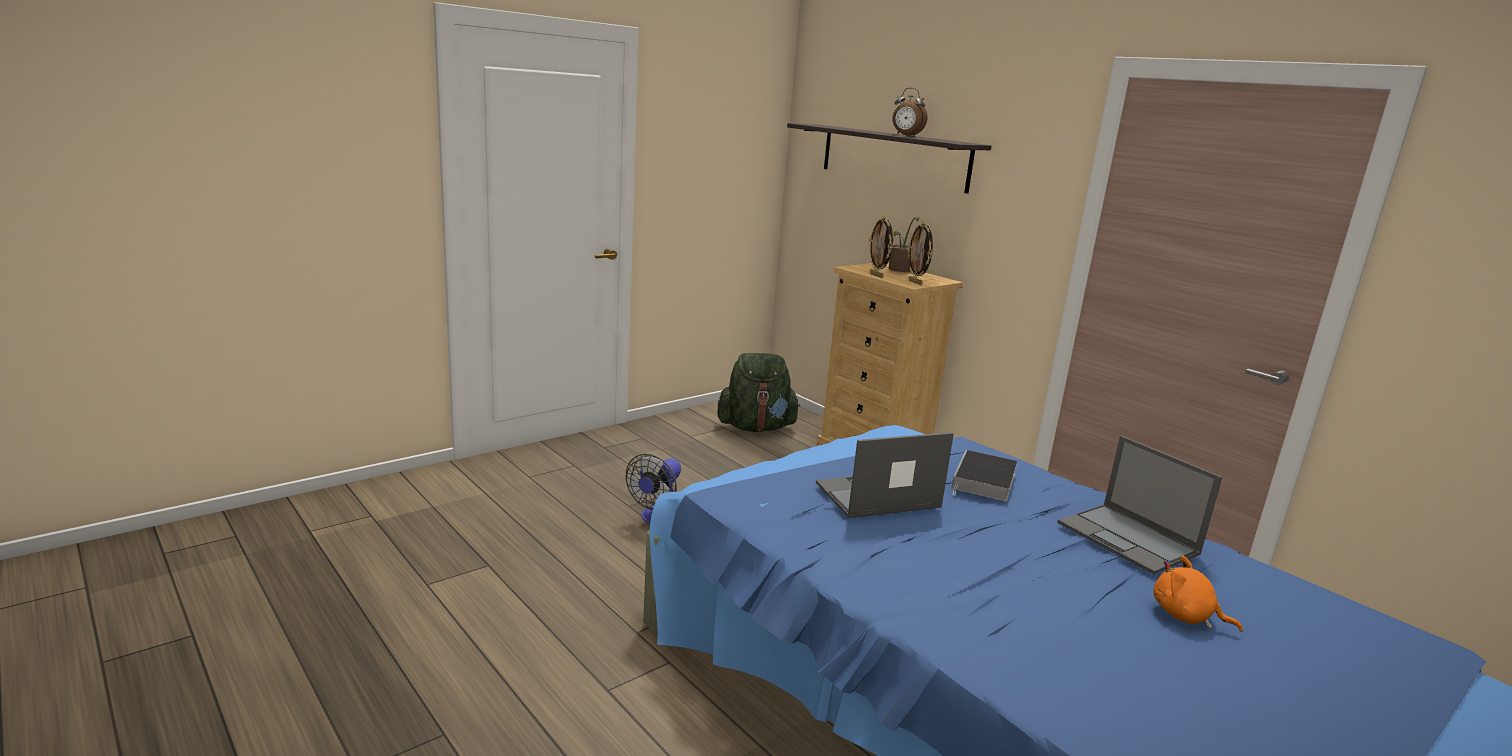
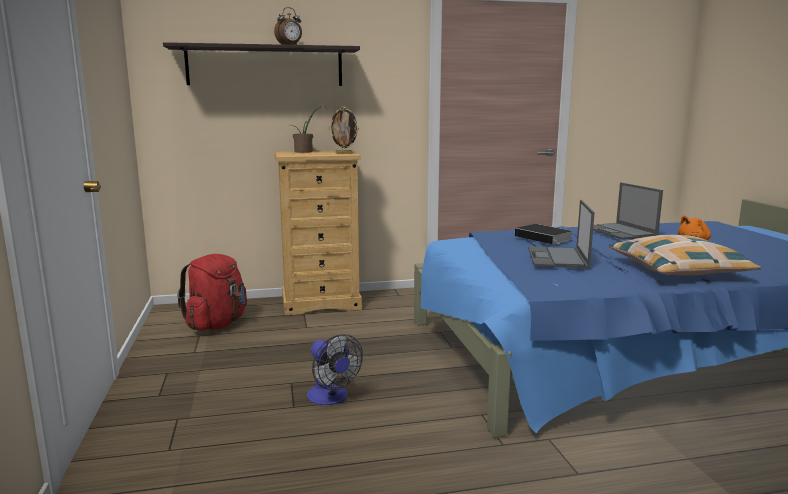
camera: 60 degrees left, 5 degrees down
green backpack [717,353,801,432] -> red backpack [177,254,247,330]
picture frame [869,216,893,278] -> none
laptop [1058,436,1222,575] -> laptop turned 75 degrees clockwise [593,182,663,240]
none -> pillow [609,235,762,276]

